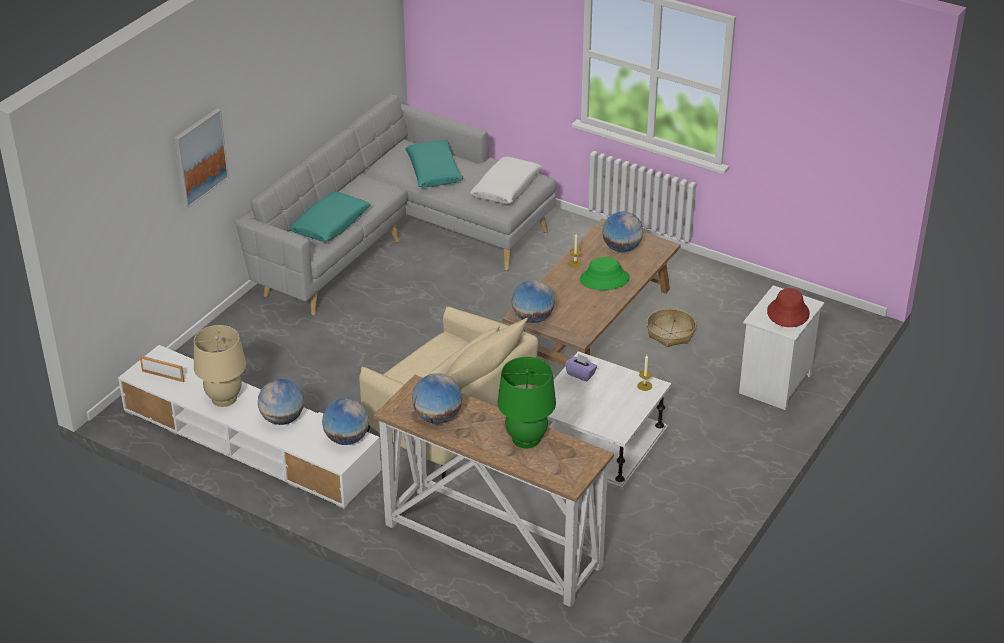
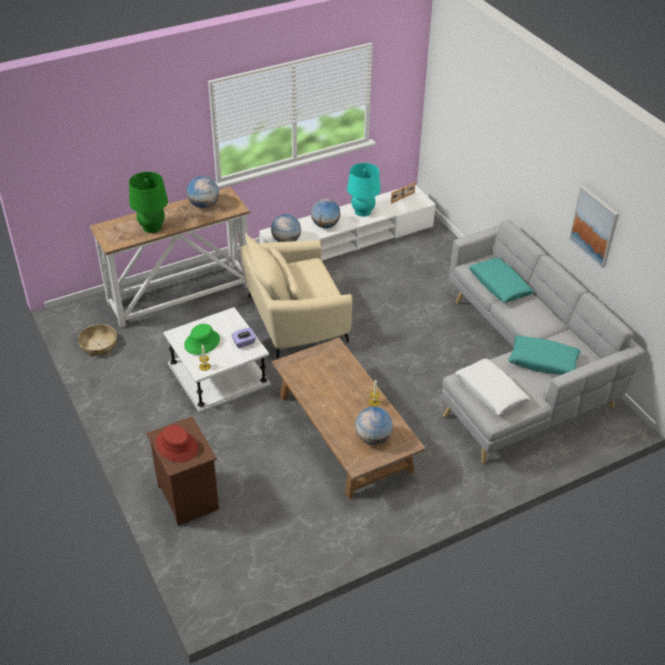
camera: 120 degrees right, 5 degrees up
picture [174,108,229,208] -> picture moved to [569,186,619,268]
beige table lamp [194,325,246,407] -> turquoise table lamp [347,163,380,217]
globe [512,280,555,323] -> none
green hat [580,257,630,290] -> green hat moved to [184,324,220,355]
basket [647,308,696,347] -> basket moved to [78,324,117,356]
white nightstand [739,285,824,410] -> brown nightstand [146,416,219,526]

